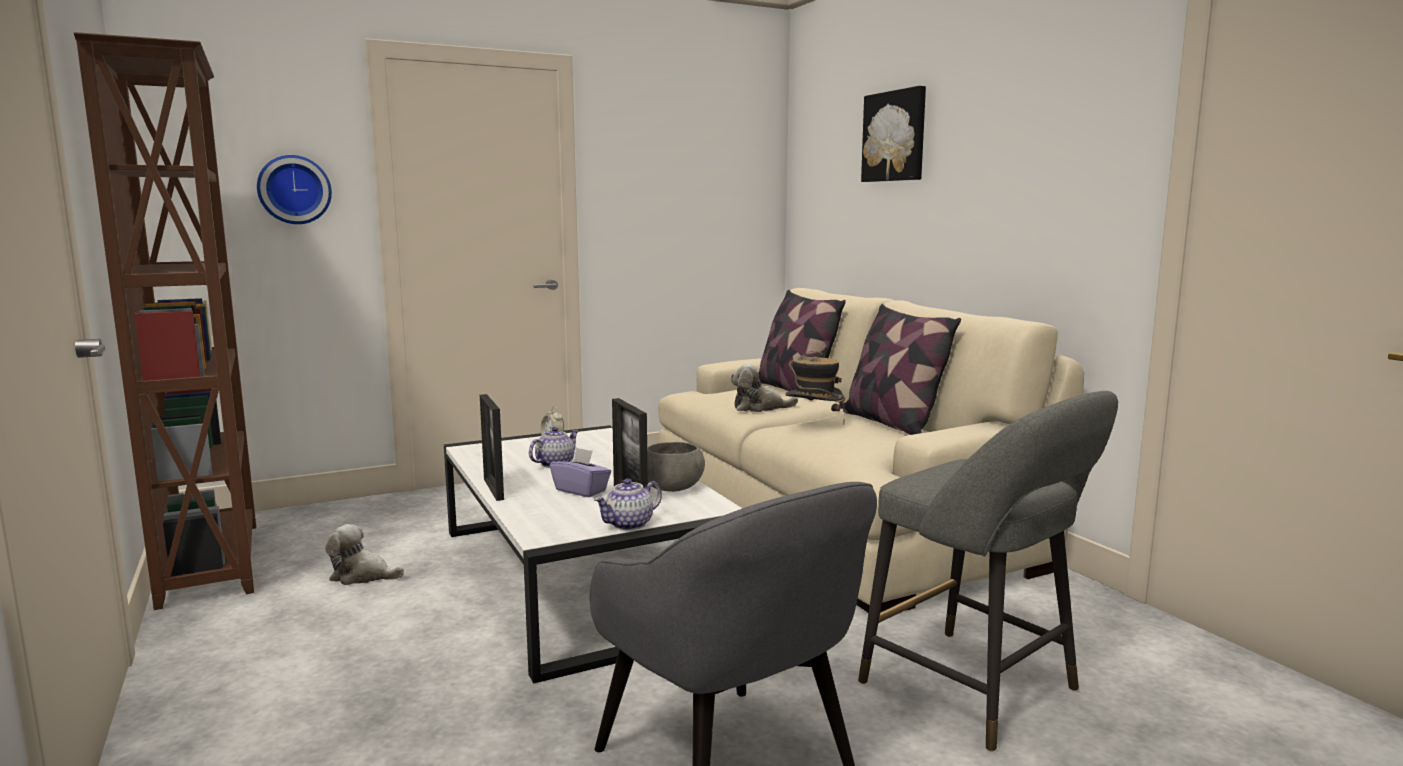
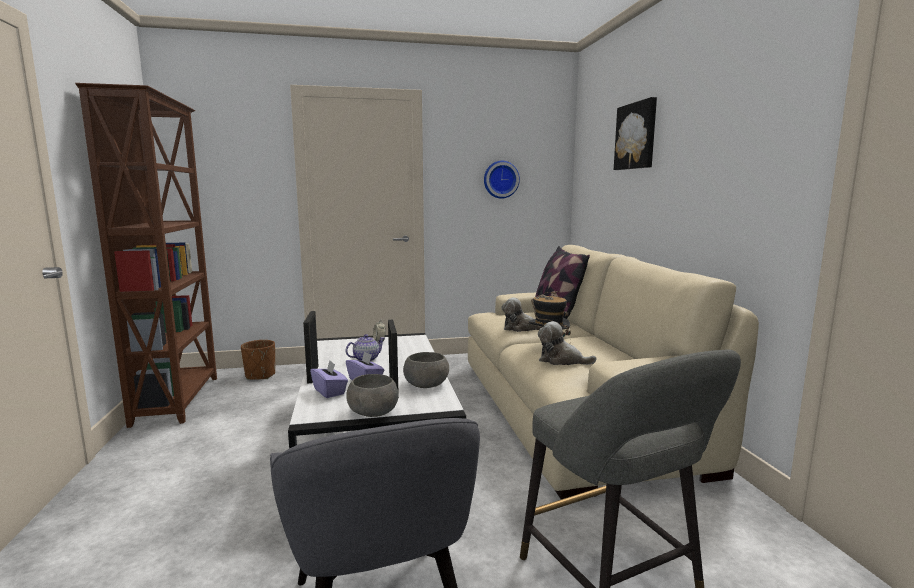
camera: 15 degrees right, 0 degrees up
wall clock [257,155,332,224] -> wall clock moved to [484,161,520,199]
plush toy [325,524,404,585] -> plush toy moved to [538,321,597,365]
teapot [594,479,662,530] -> grey bowl [346,374,399,417]
pillow [843,304,961,435] -> none
none -> brown planter [241,340,275,380]
none -> purple tissue box [310,361,348,398]

